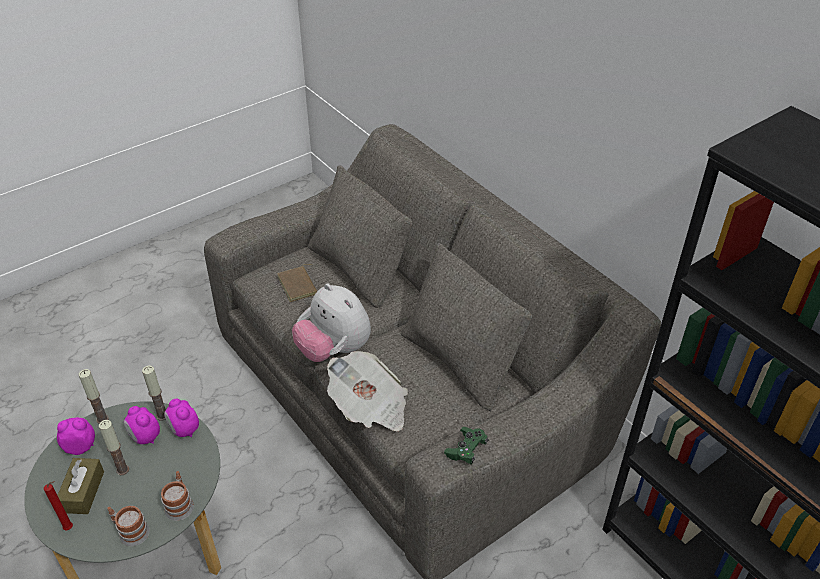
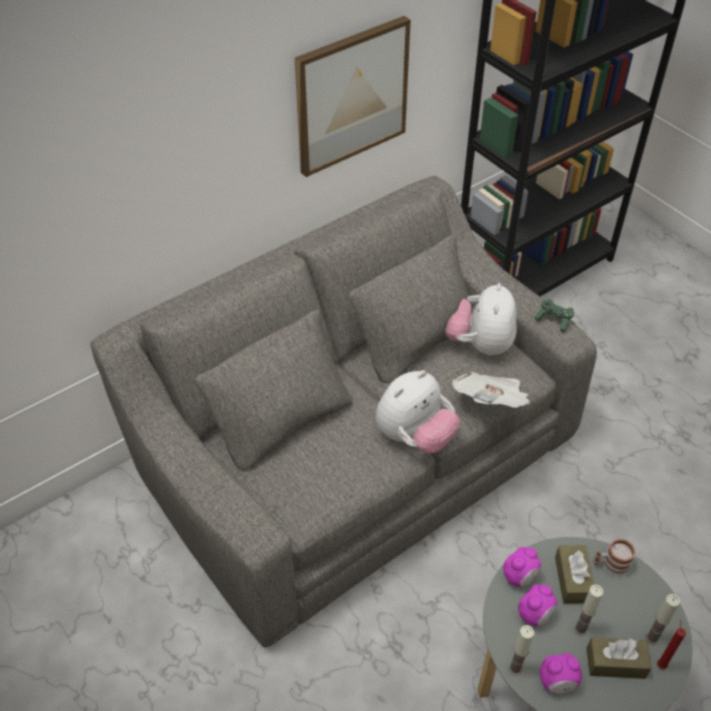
camera: 90 degrees left, 5 degrees up
alarm clock [57,417,95,455] -> alarm clock turned 90 degrees counterclockwise [540,653,582,694]
mug [107,506,150,546] -> none
candle [142,365,166,421] -> candle moved to [645,594,680,645]
brown book [277,264,317,302] -> none
none -> picture [294,16,411,177]
none -> plush toy [445,283,517,355]
none -> brown tissue box [555,545,594,604]

